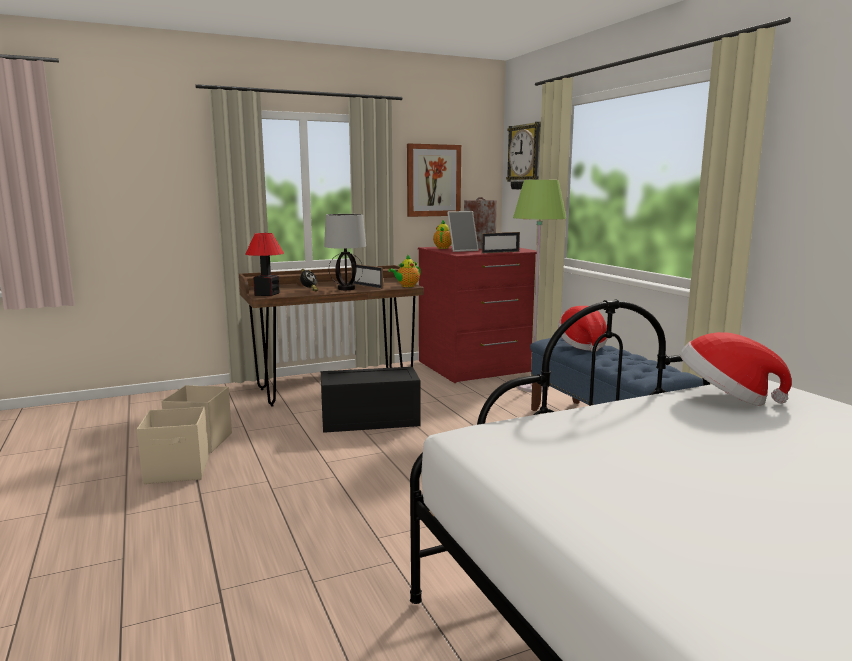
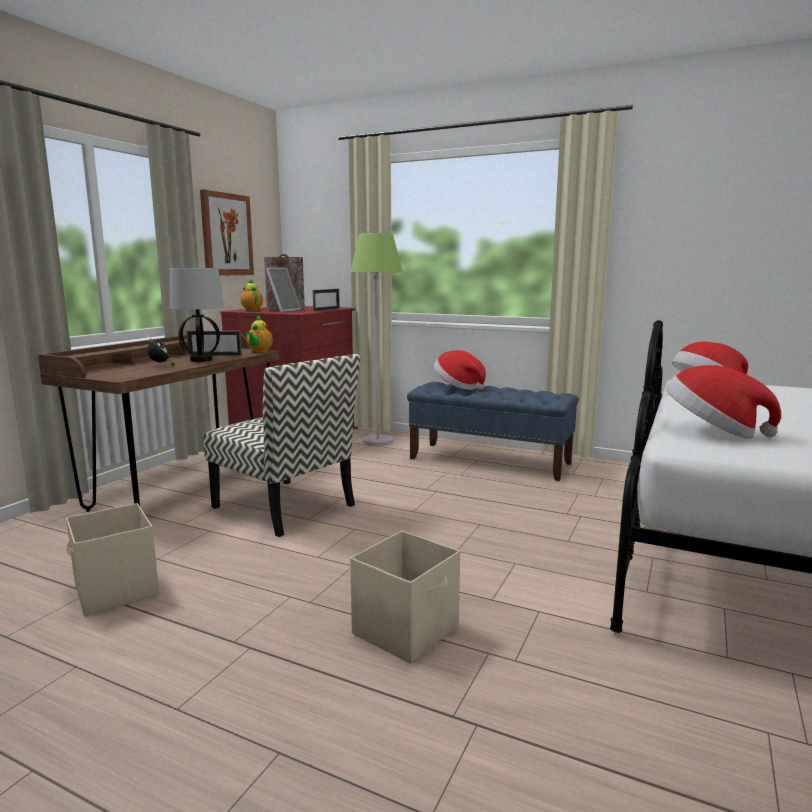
camera: 40 degrees left, 0 degrees up
beige storage box [137,407,209,484] -> beige storage box moved to [350,531,460,664]
table lamp [245,233,284,296] -> none
black storage box [321,367,421,433] -> chair [203,354,360,537]
wall clock [506,122,541,189] -> none
none -> hat [666,365,781,438]

